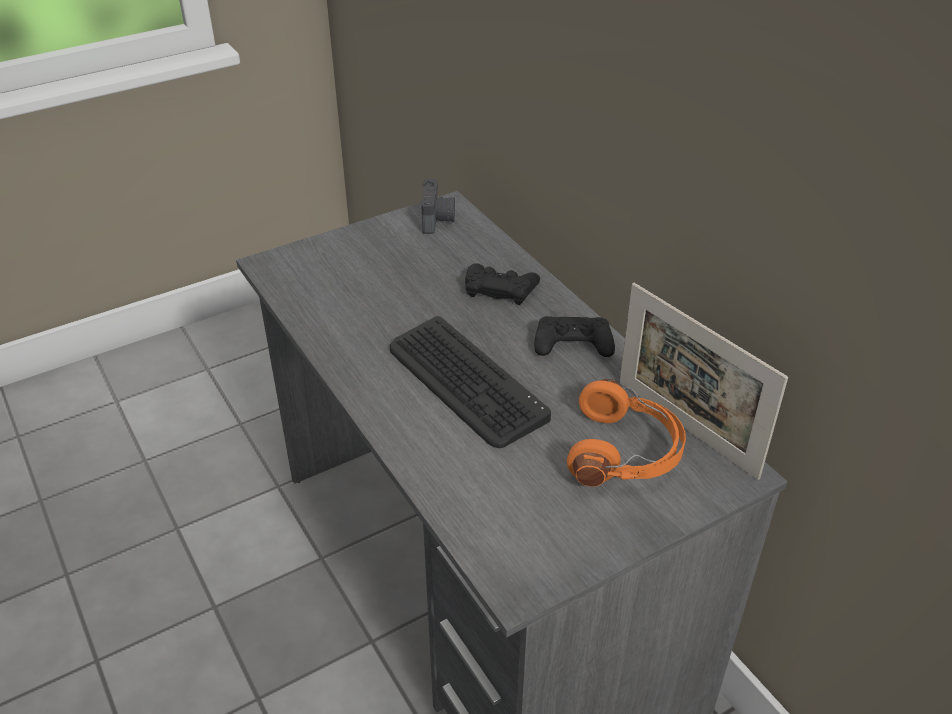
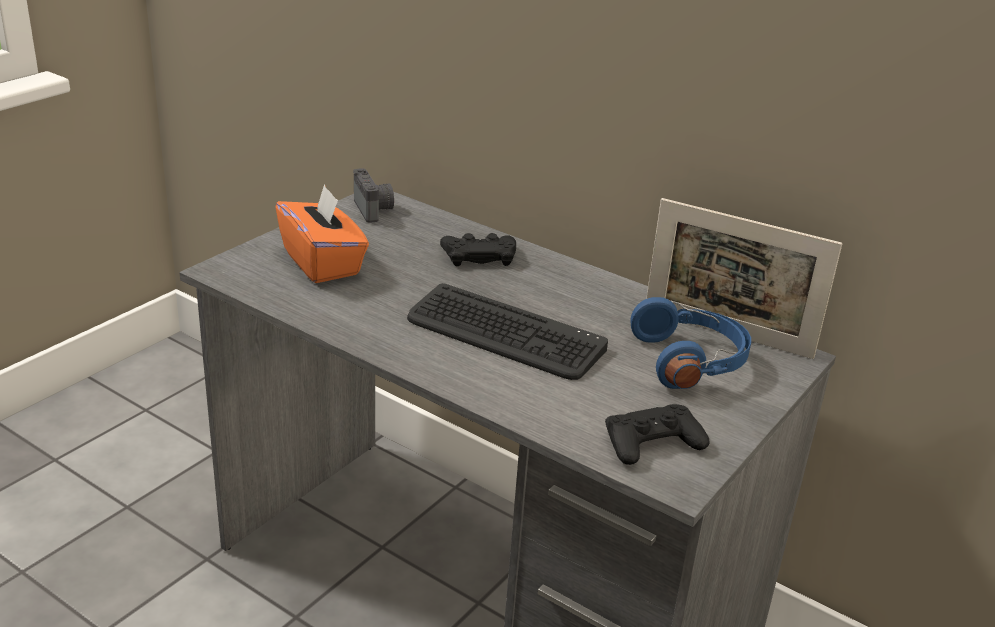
camera: 25 degrees left, 10 degrees down
black game controller [534,316,615,357] -> black game controller moved to [605,404,710,465]
orange headphones [567,379,686,487] -> blue headphones [630,297,751,389]
none -> orange tissue box [275,184,369,283]

